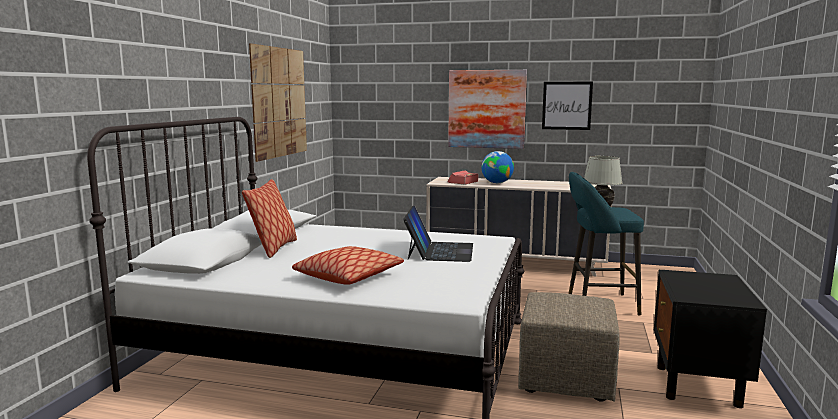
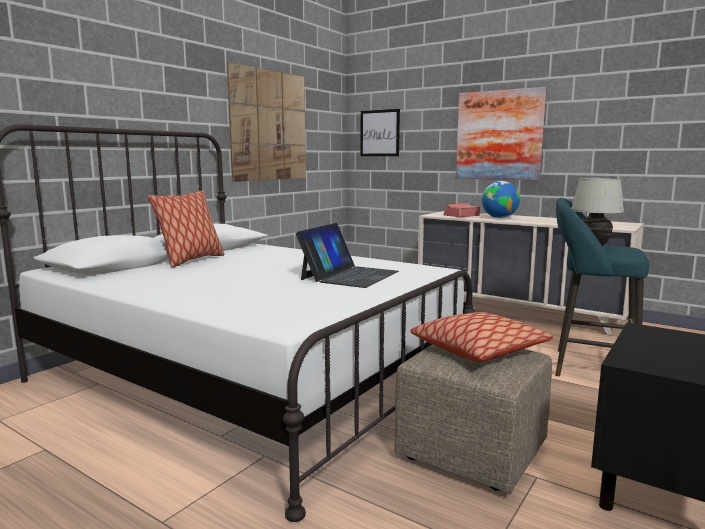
camera: 20 degrees right, 0 degrees up
pillow [292,246,404,285] -> pillow moved to [410,312,553,362]
picture [542,82,593,130] -> picture moved to [360,109,400,156]

